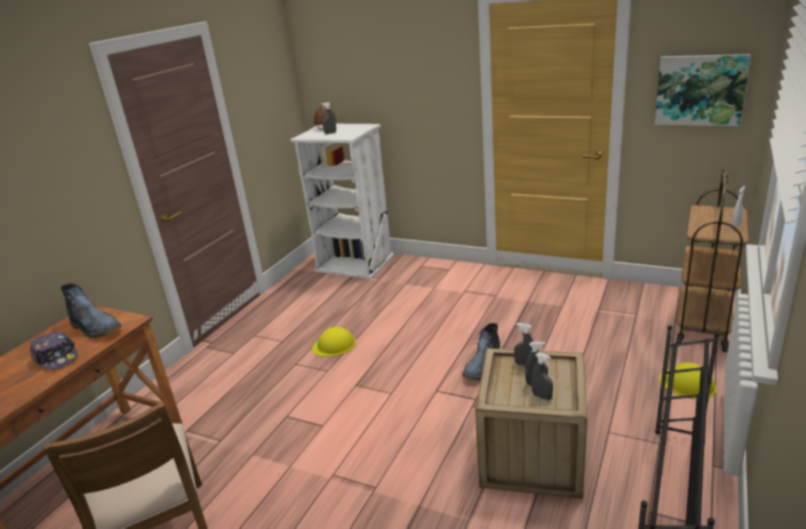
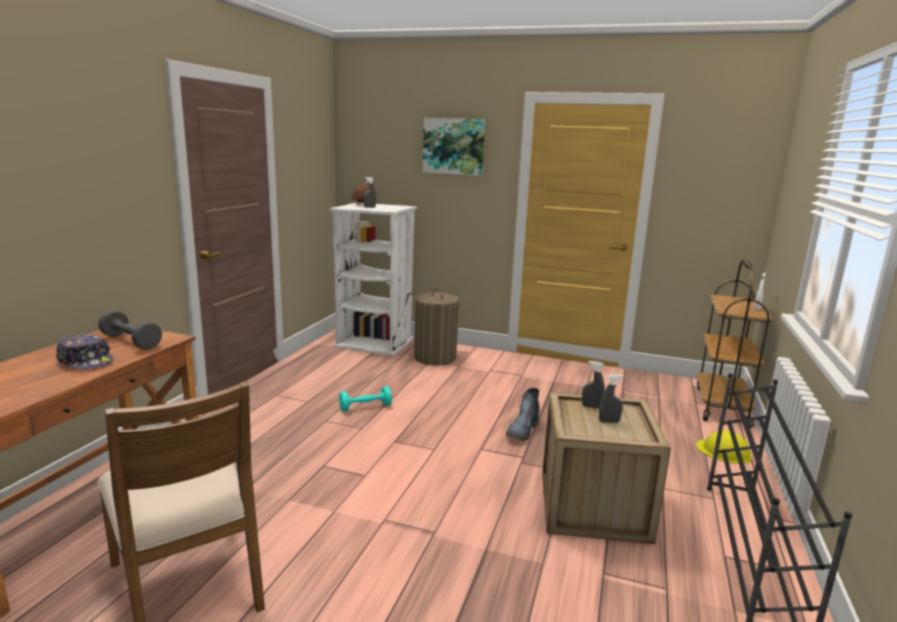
camera: 10 degrees left, 10 degrees down
boot [61,283,122,338] -> grey dumbbell [98,310,162,350]
yellow hard hat [312,327,356,357] -> turquoise dumbbell [339,386,392,412]
grey spray bottle [531,353,553,400] -> none
picture [655,54,751,126] -> picture moved to [423,118,485,176]
none -> laundry basket [414,288,459,365]

